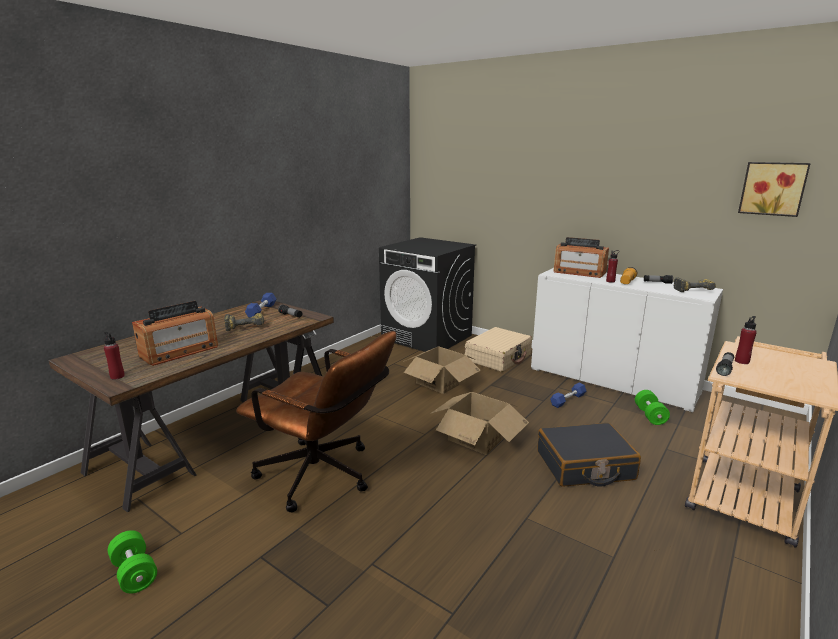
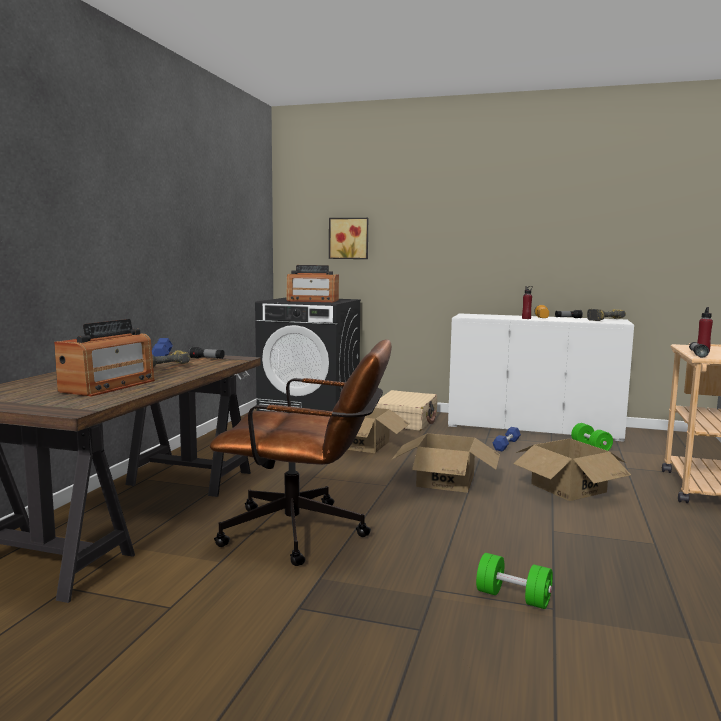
camera: 20 degrees left, 10 degrees down
red bottle [104,332,125,379] -> none
green dumbbell [108,530,157,593] -> green dumbbell moved to [476,553,553,609]
black suitcase [538,423,641,487] -> cardboard box [513,438,631,501]
radio [554,237,609,278] -> radio moved to [287,265,339,302]
picture [738,162,811,217] -> picture moved to [329,218,368,259]

